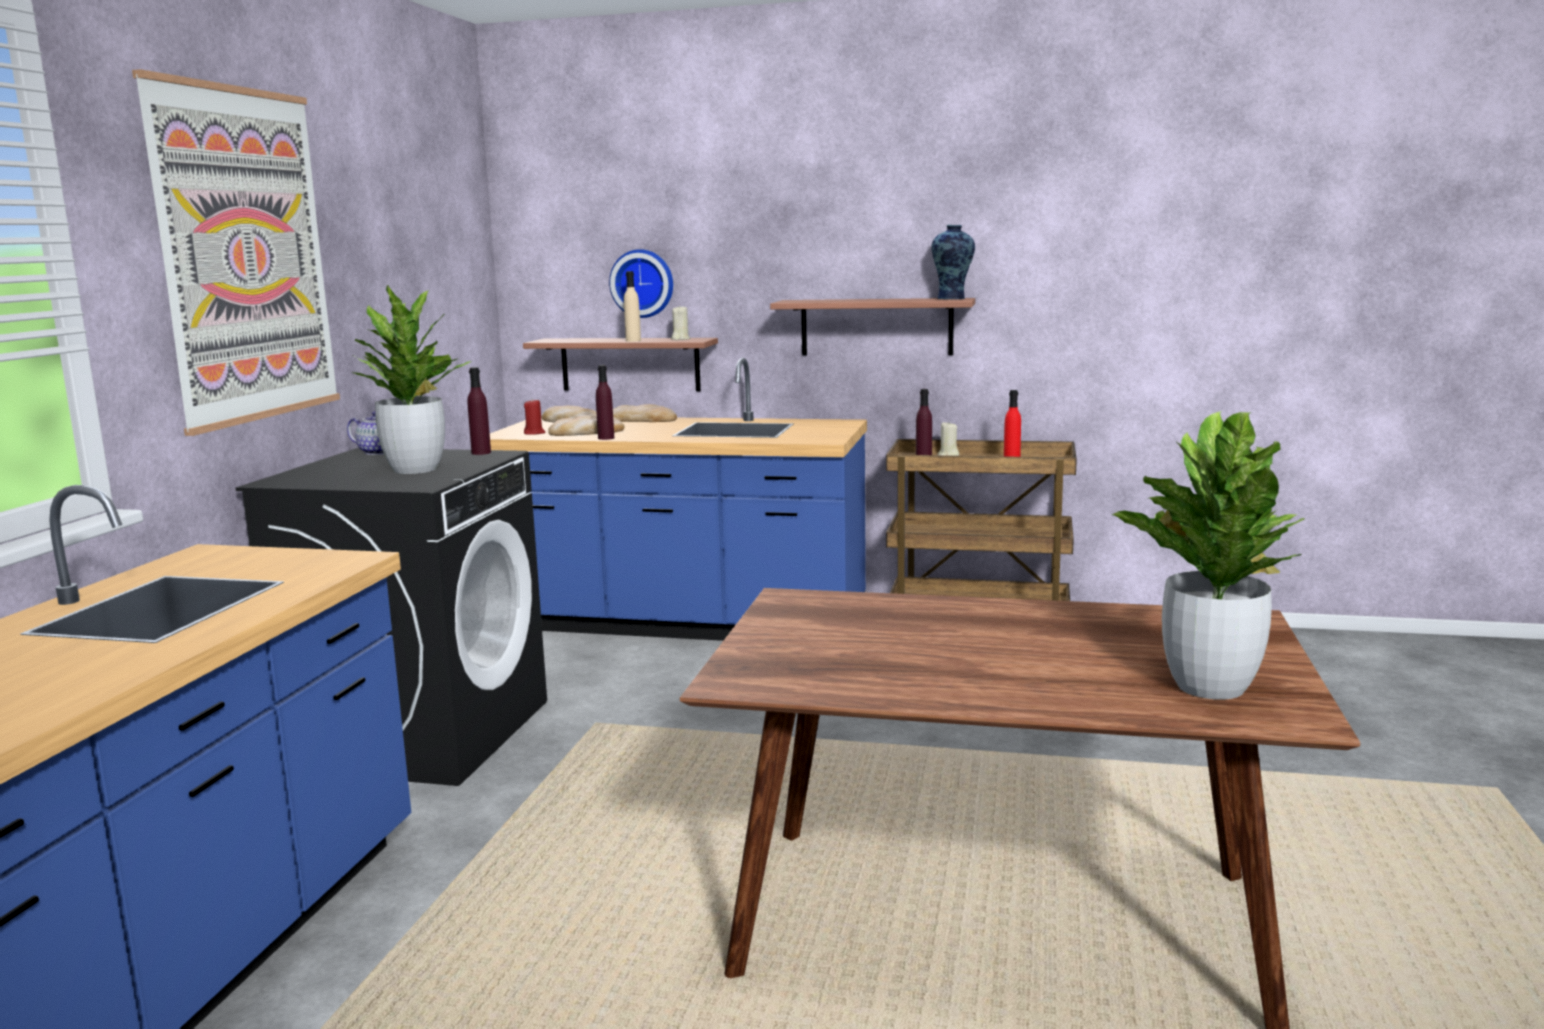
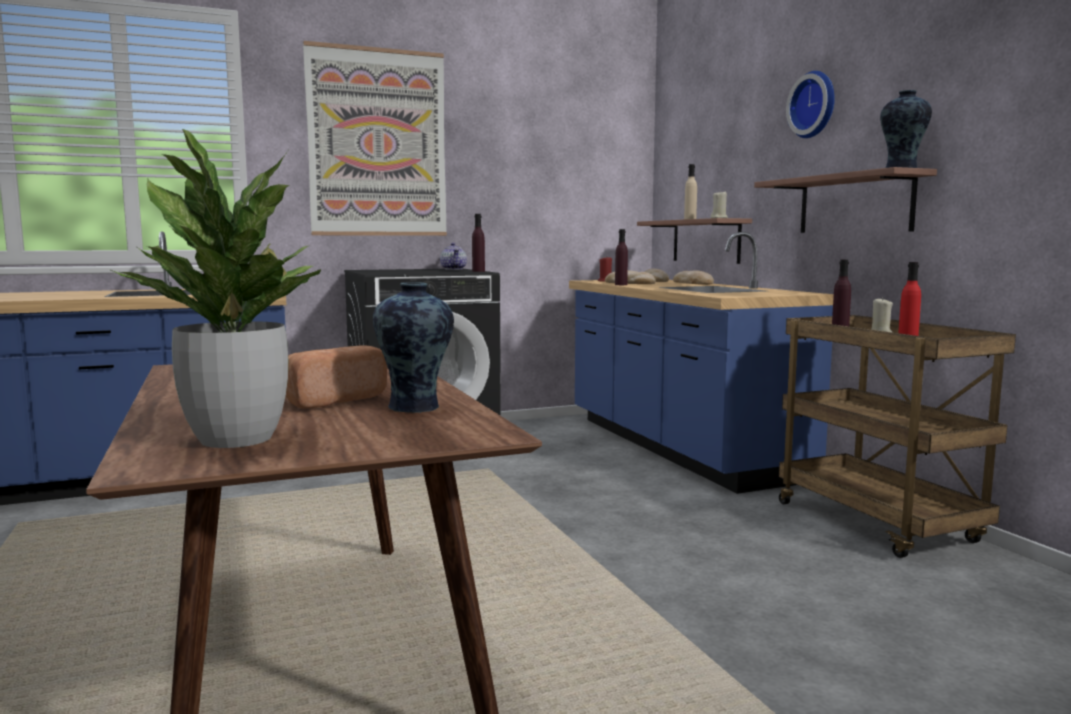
camera: 55 degrees right, 5 degrees down
potted plant [350,285,471,474] -> none
wall clock [609,249,673,318] -> wall clock moved to [786,71,835,138]
none -> bread [285,345,387,408]
none -> vase [373,282,454,413]

